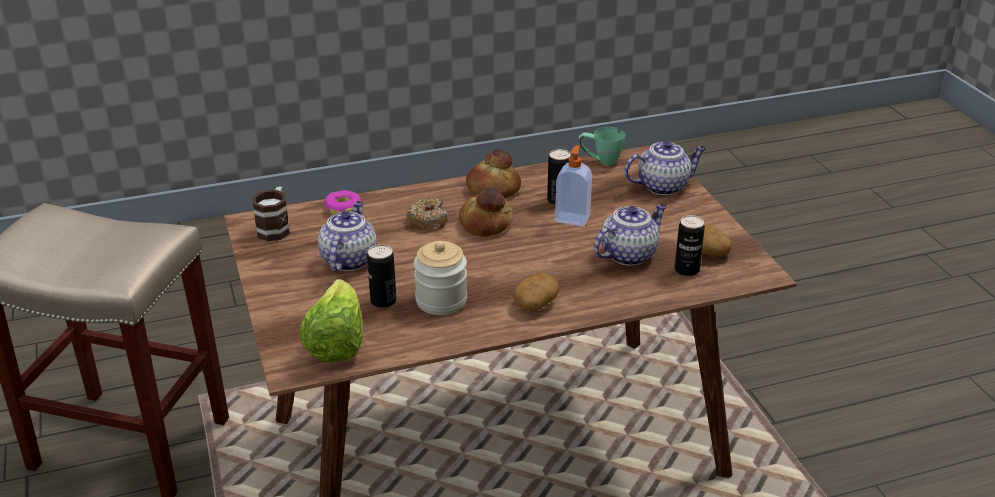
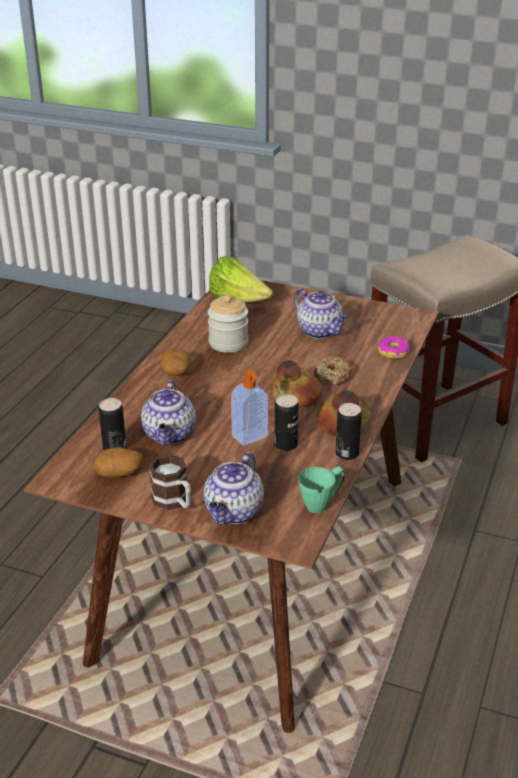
camera: 130 degrees right, 0 degrees up
mug [252,187,290,241] -> mug moved to [149,454,191,510]
can [367,245,396,308] -> can moved to [336,403,362,460]

